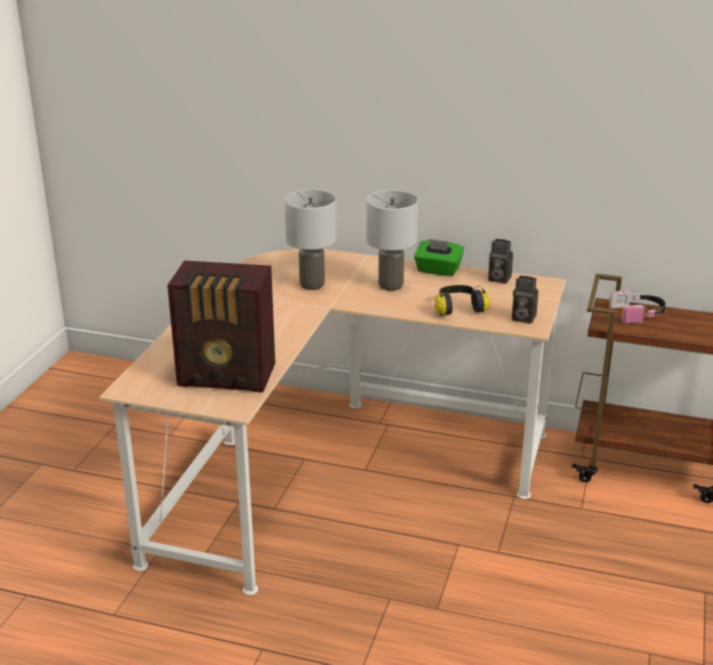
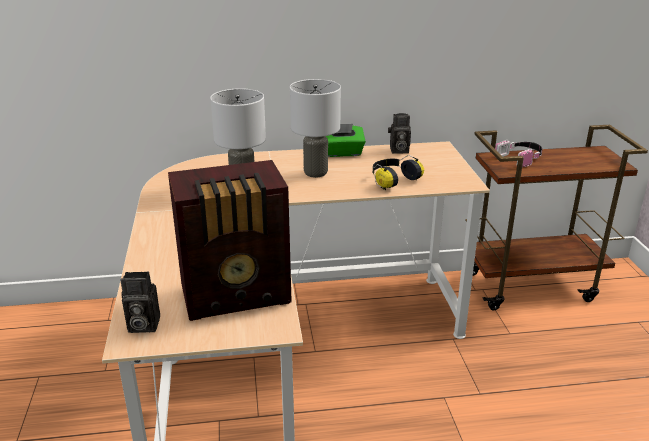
camera: 25 degrees left, 0 degrees up
camera [512,275,539,324] -> camera moved to [120,271,160,333]

